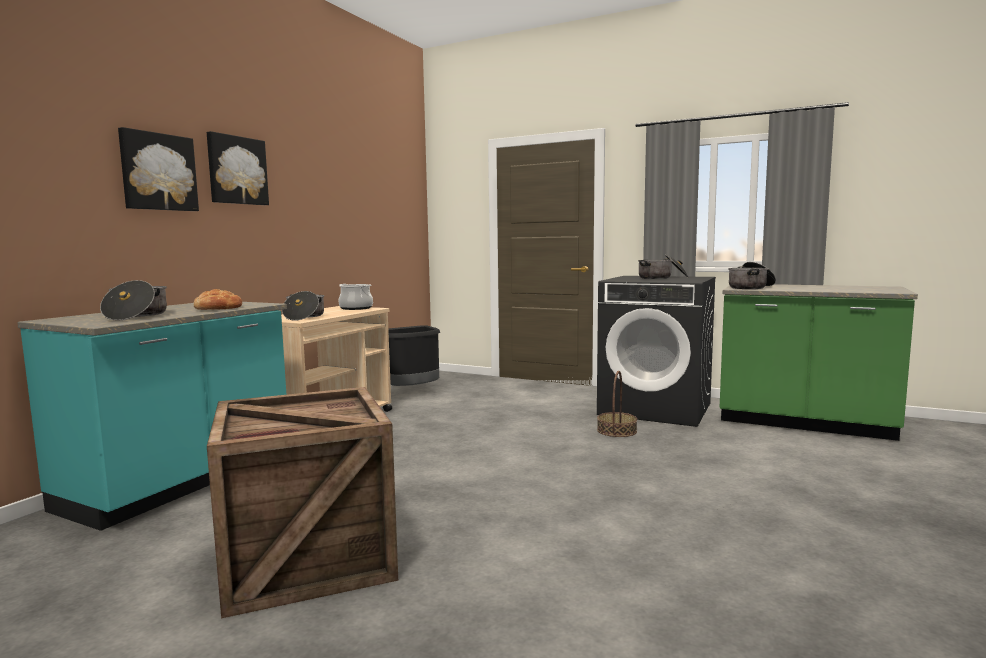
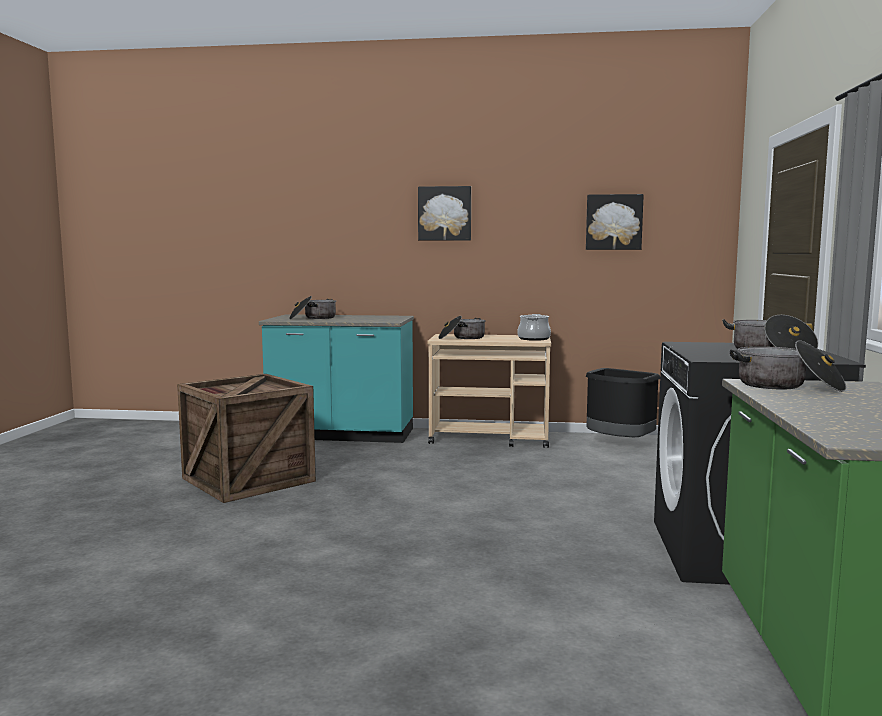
camera: 70 degrees right, 0 degrees up
picture [118,127,199,211] -> picture moved to [586,194,644,250]
bread [194,289,242,310] -> none
basket [597,371,637,437] -> none

